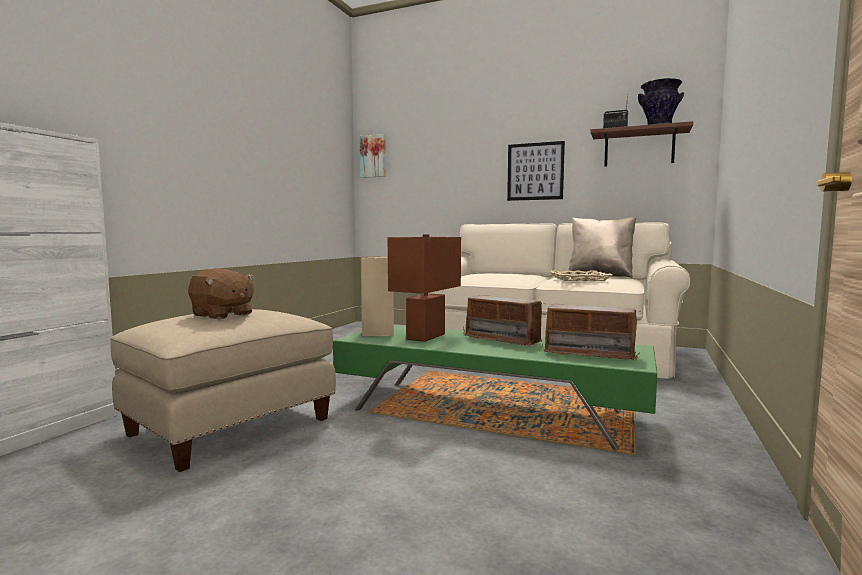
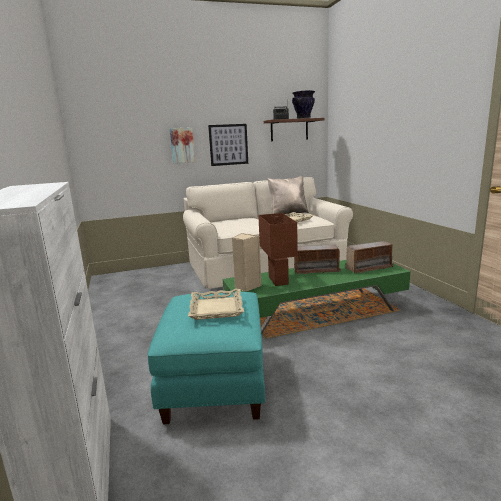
camera: 40 degrees left, 10 degrees up
beige ottoman [110,309,336,472] -> turquoise ottoman [147,292,266,424]
brown plush toy [188,268,255,319] -> beige tray [188,289,244,320]
picture [360,134,386,178] -> picture moved to [169,127,195,163]

